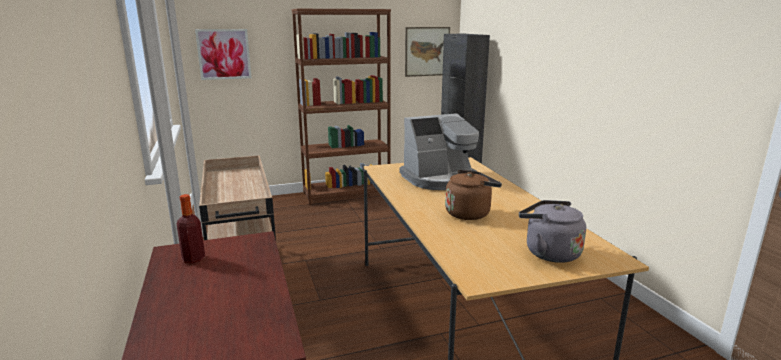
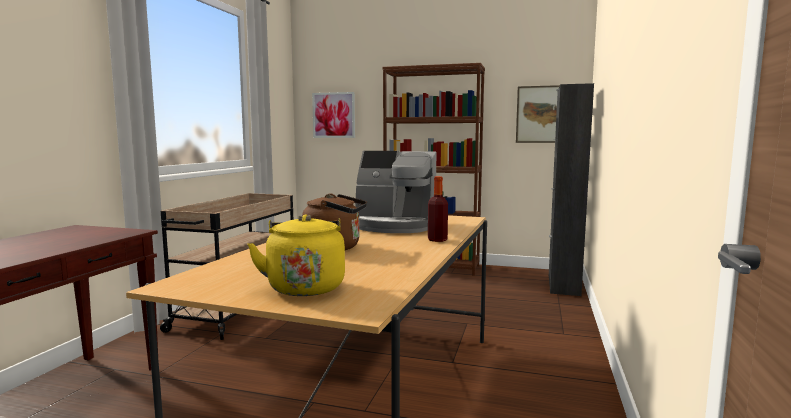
camera: 35 degrees right, 10 degrees down
bottle [177,194,205,263] -> bottle moved to [428,176,448,242]
grey kettle [519,200,586,263] -> yellow kettle [247,214,345,296]

